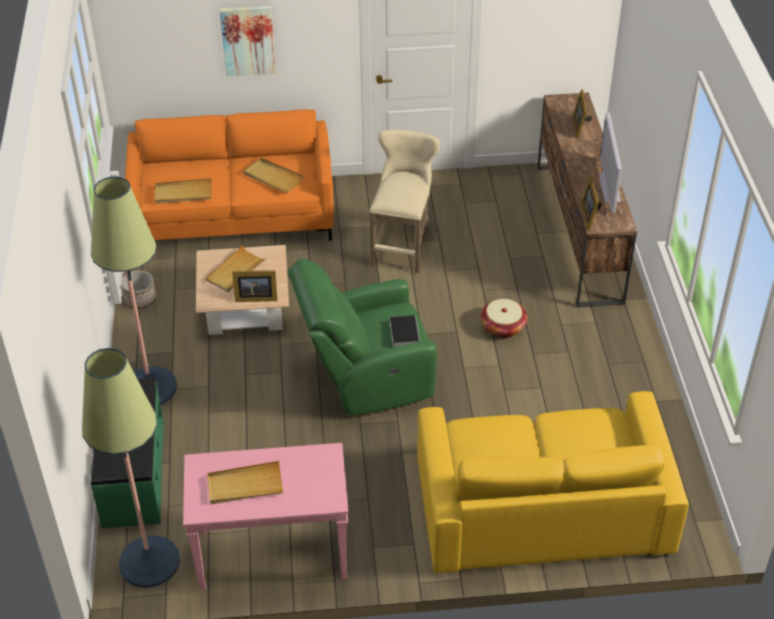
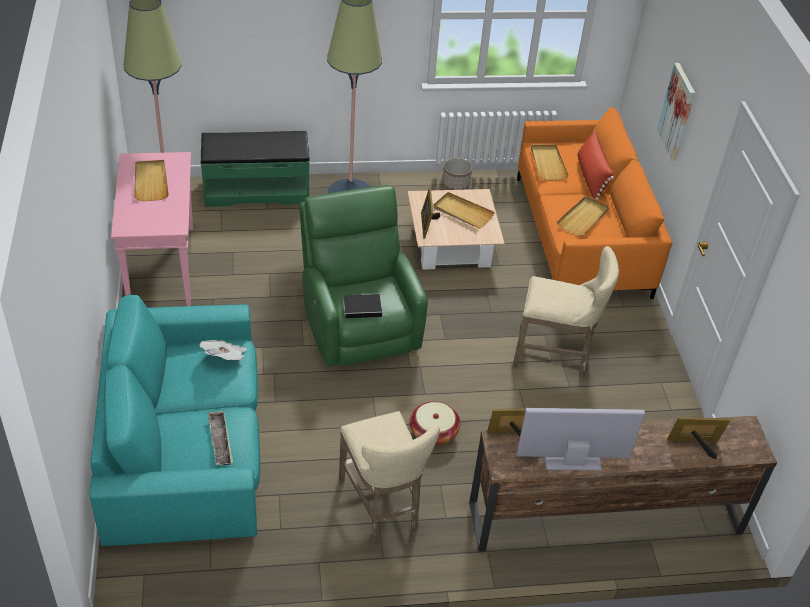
camera: 85 degrees right, 0 degrees up
yellow sofa [417,391,689,573] -> turquoise sofa [90,295,260,546]
none -> newspaper [200,340,247,360]
none -> tray [208,411,233,465]
none -> beige stool [339,411,440,542]
none -> red pillow [577,131,614,200]

